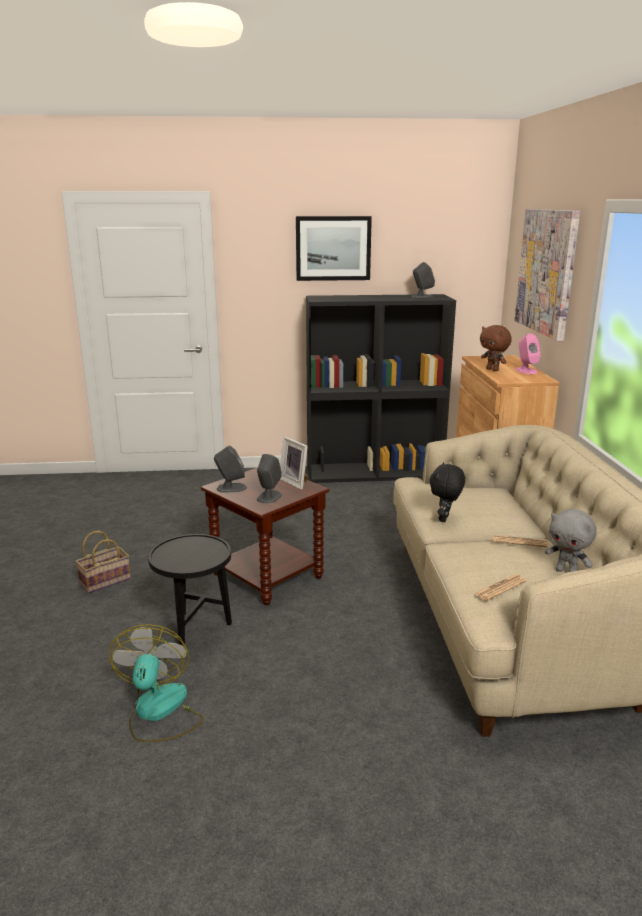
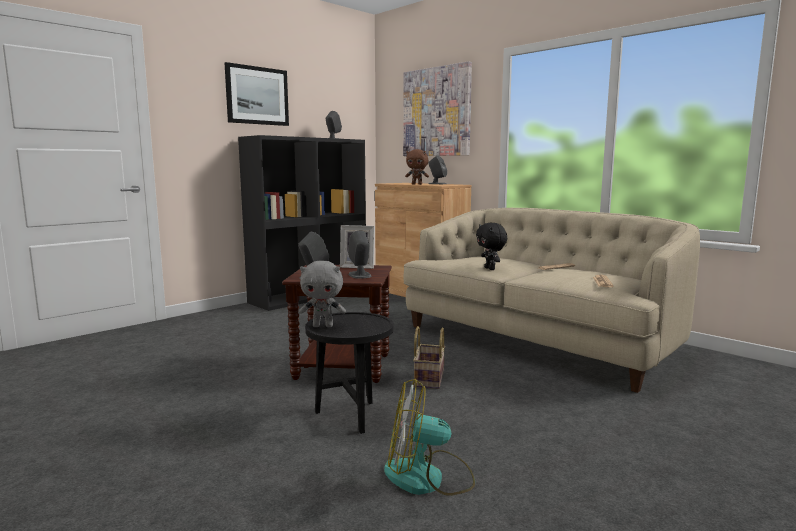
camera: 40 degrees left, 10 degrees down
basket [75,531,131,593] -> basket moved to [413,326,445,389]
fan [109,624,204,743] -> fan turned 45 degrees counterclockwise [384,379,475,496]
pink speaker [515,334,541,374] -> grey speaker [429,155,447,184]
grey plush toy [545,509,597,572] -> grey plush toy moved to [299,261,346,327]

